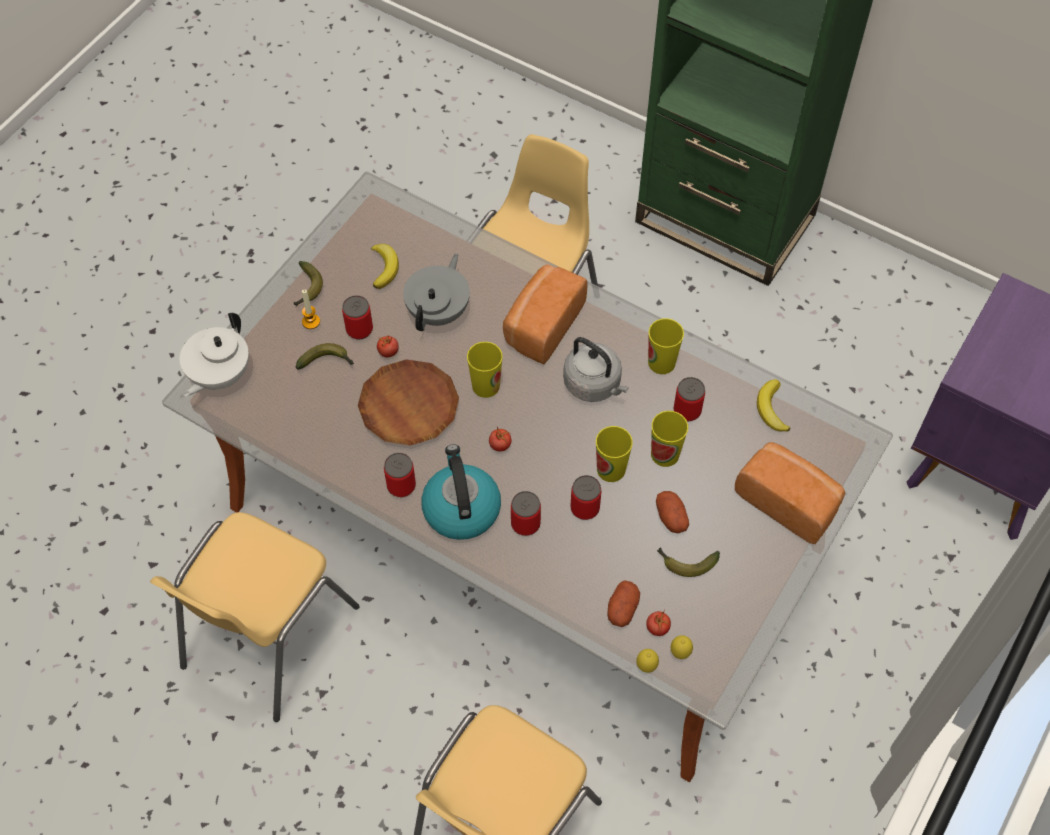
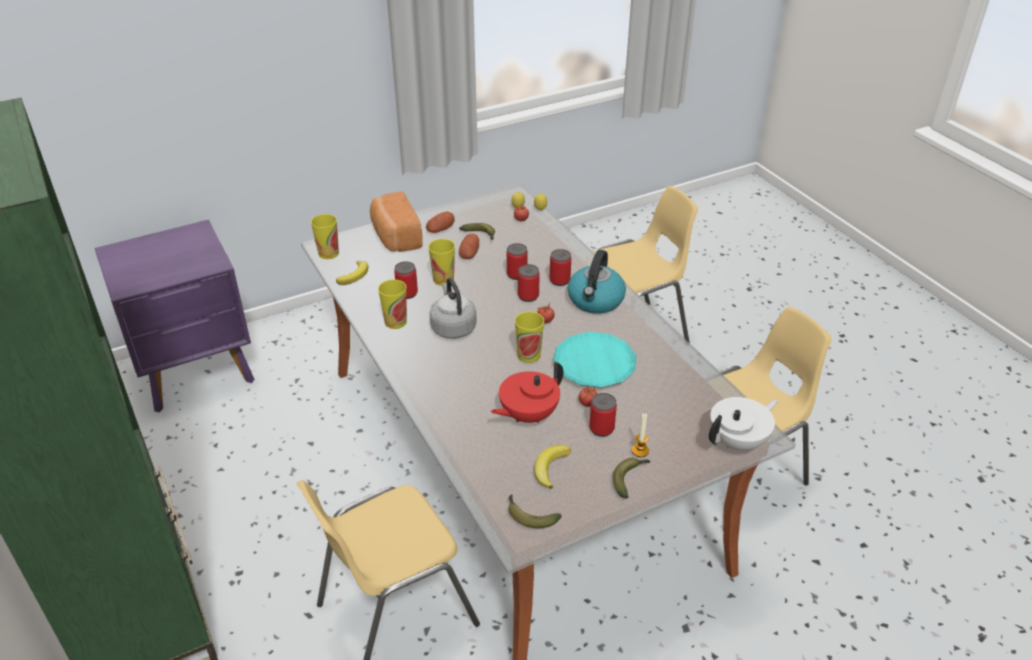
camera: 150 degrees left, 20 degrees down
banana [296,343,354,370] -> banana moved to [508,494,562,528]
brown plate [358,359,459,446] -> turquoise plate [553,332,637,388]
can [384,453,416,497] -> can moved to [518,264,540,302]
grey teapot [403,253,470,331] -> red teapot [491,361,564,423]
bread [503,265,587,364] -> none
cup [596,426,633,482] -> cup moved to [311,214,339,259]
potato [607,581,640,627] -> potato moved to [426,211,455,233]

